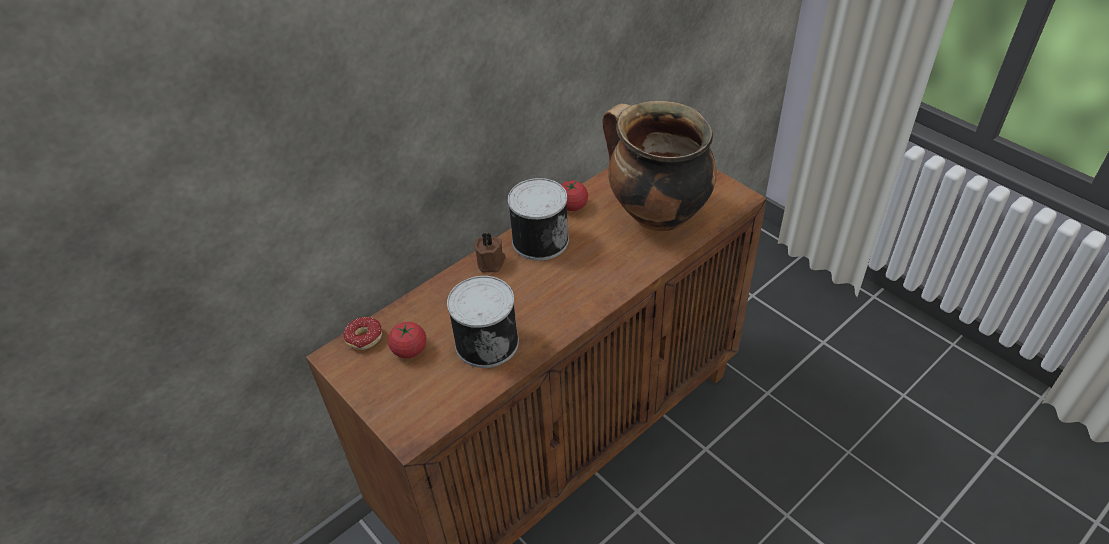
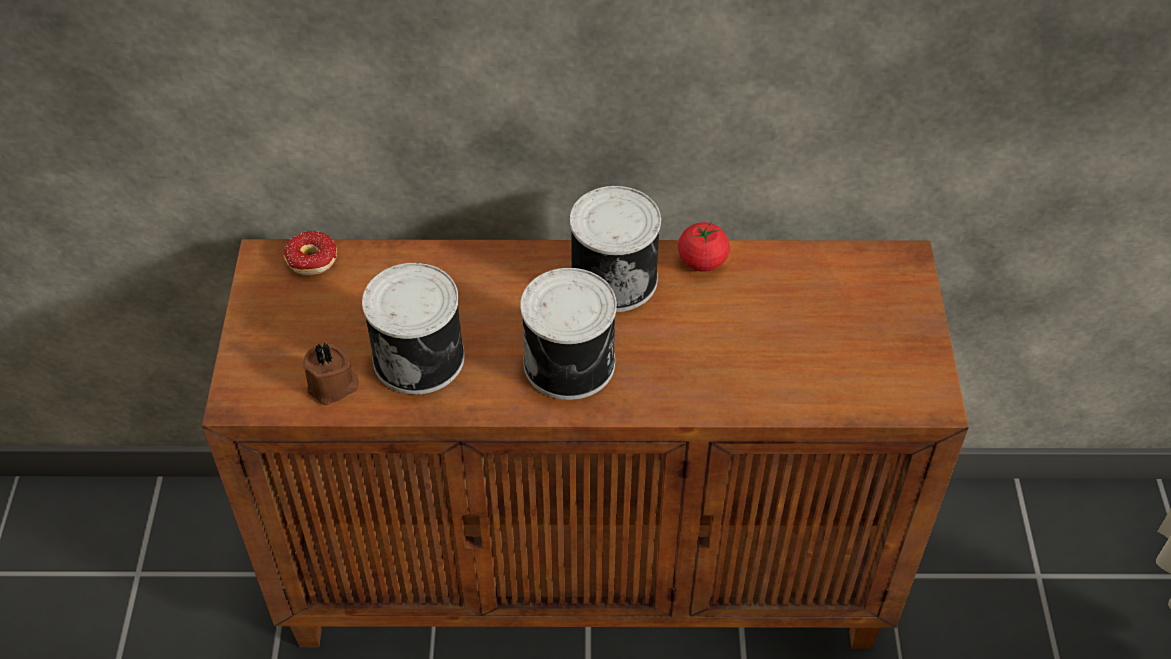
camera: 40 degrees right, 5 degrees up
tomato [388,322,427,358] -> none
brown candle [474,233,506,273] -> brown candle moved to [303,343,359,405]
cooking pot [602,101,717,232] -> none
none -> can [520,268,617,400]

